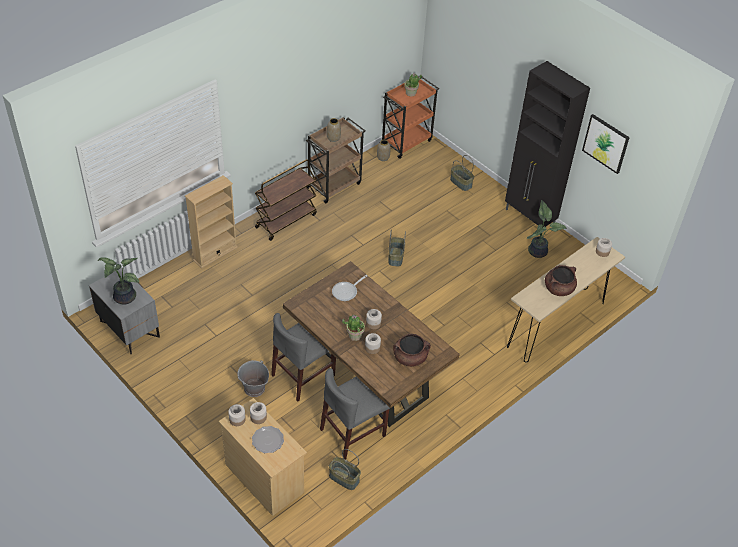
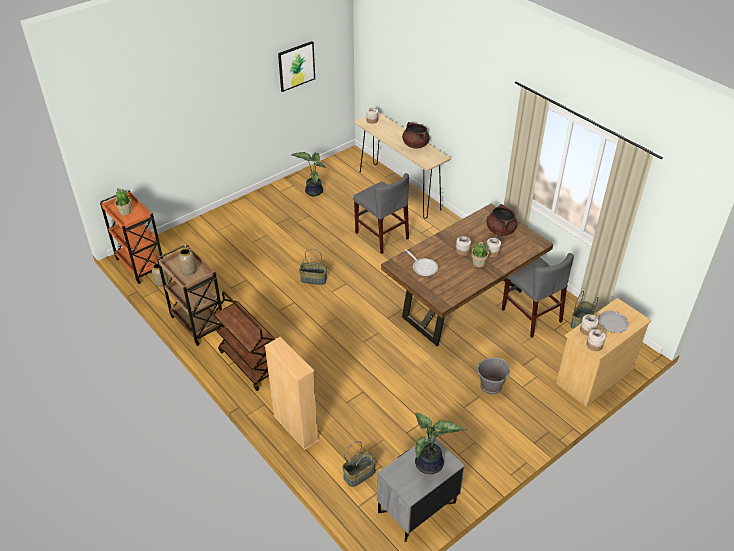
camera: 85 degrees left, 5 degrees down
grey chair [271,313,336,401] -> grey chair moved to [353,173,409,254]
basket [450,155,474,191] -> basket moved to [342,441,376,487]
black cabinet [505,61,590,227] -> none

